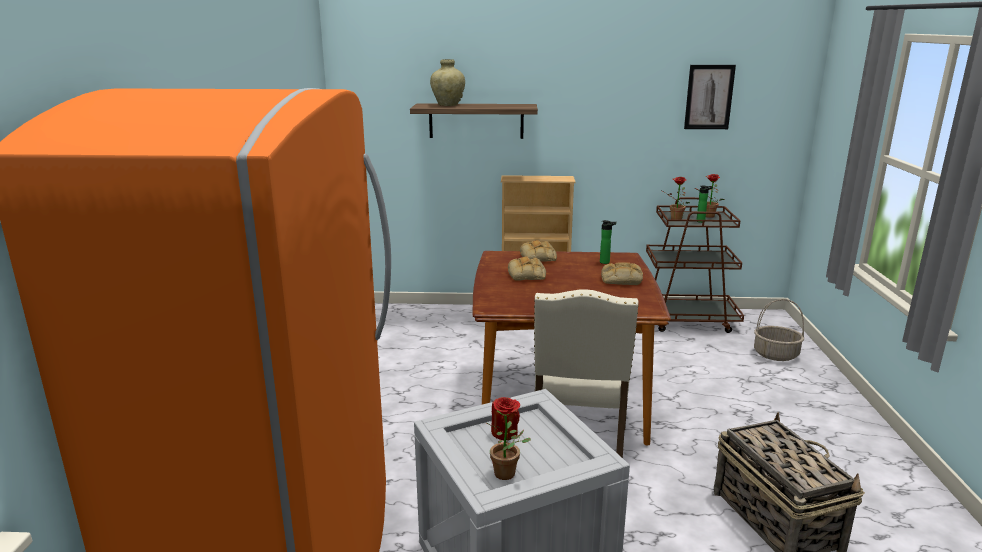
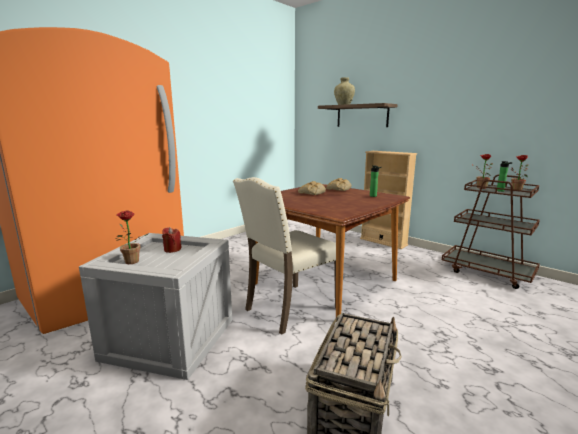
camera: 40 degrees right, 5 degrees down
bread [601,262,643,285] -> none
picture [684,65,736,129] -> none
basket [754,299,804,361] -> none

